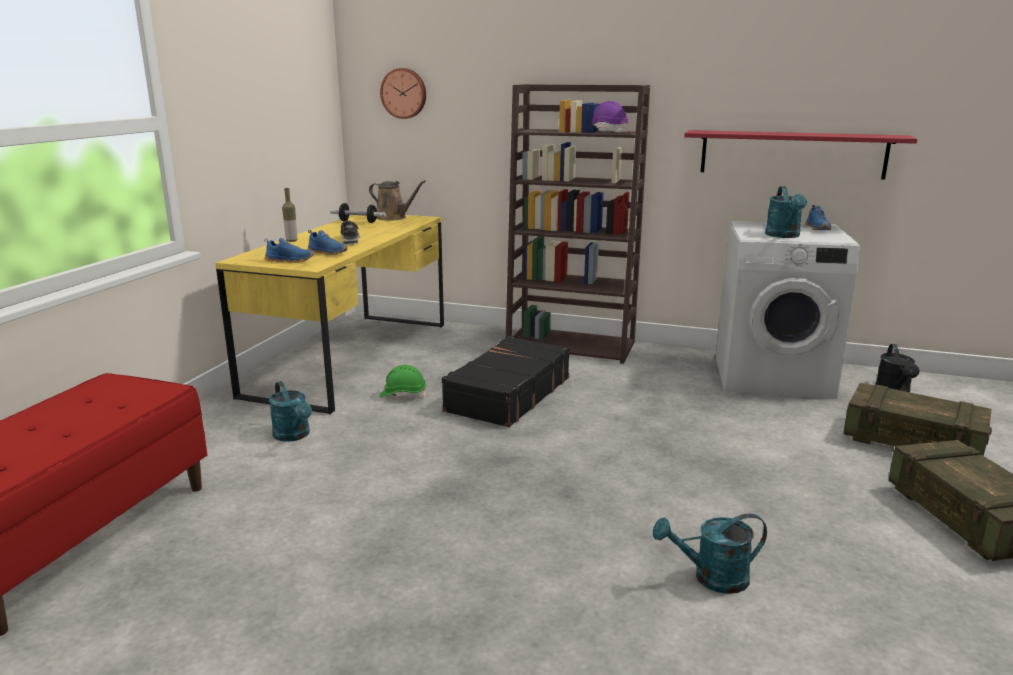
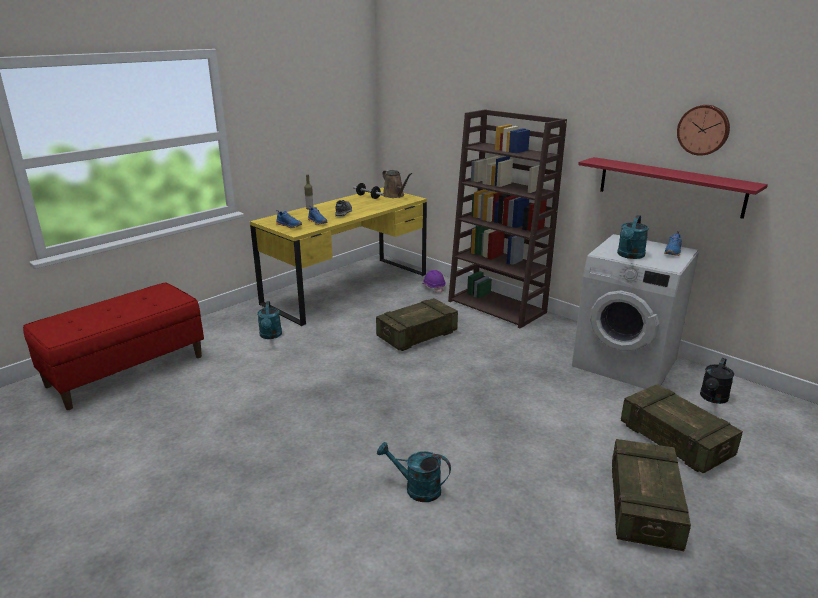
camera: 25 degrees right, 5 degrees up
green hard hat [379,365,427,399] -> none
wall clock [380,68,426,119] -> wall clock moved to [677,105,730,156]
black suitcase [442,336,570,428] -> crate [376,298,458,351]
purple hard hat [589,101,628,133] -> purple hard hat moved to [422,270,446,293]

